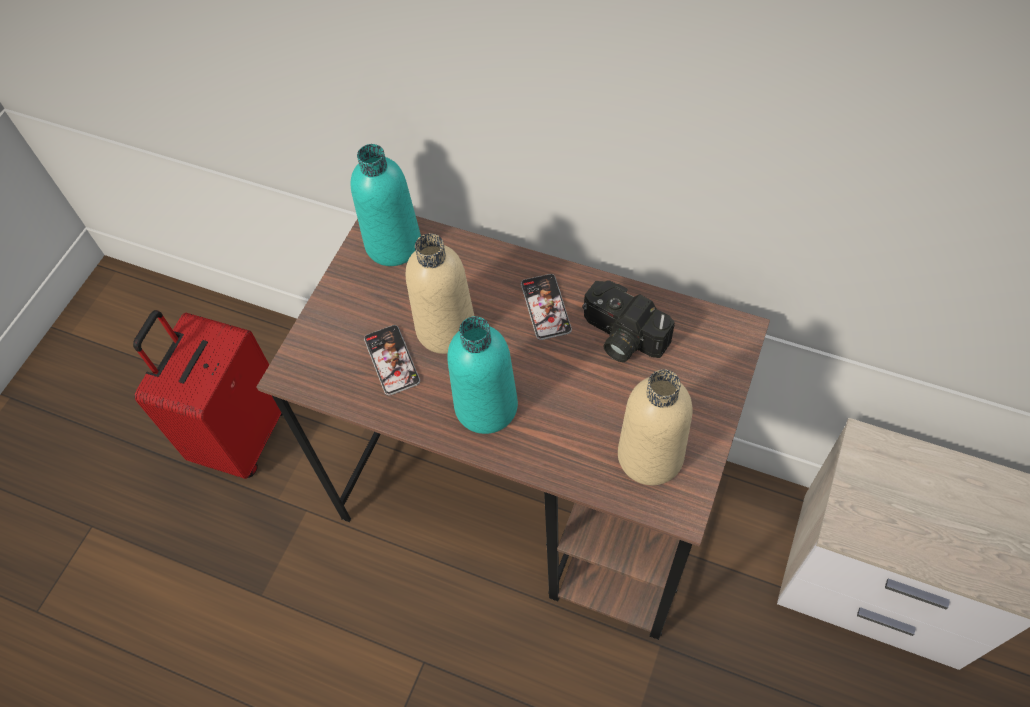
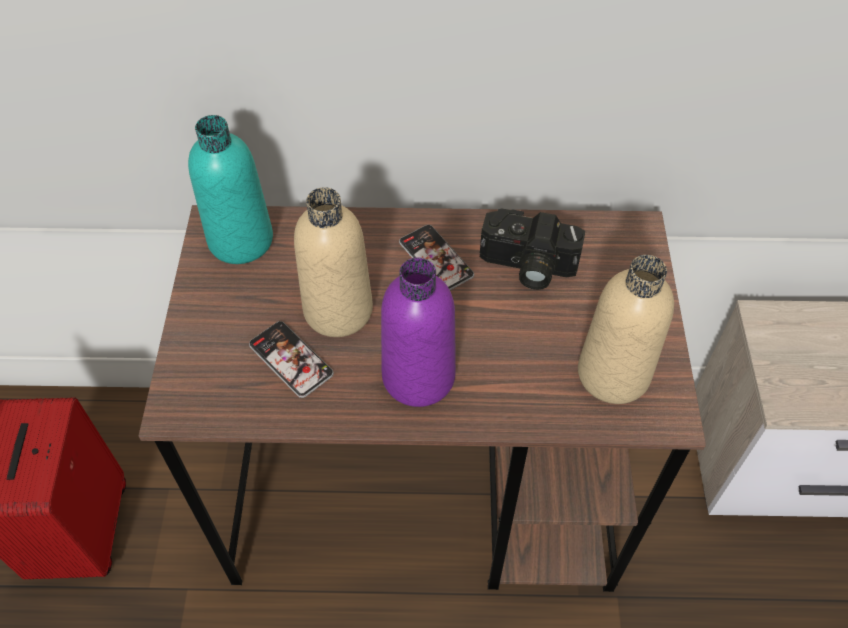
camera: 25 degrees left, 5 degrees down
turquoise bottle [447,316,518,434] -> purple bottle [381,257,456,407]

